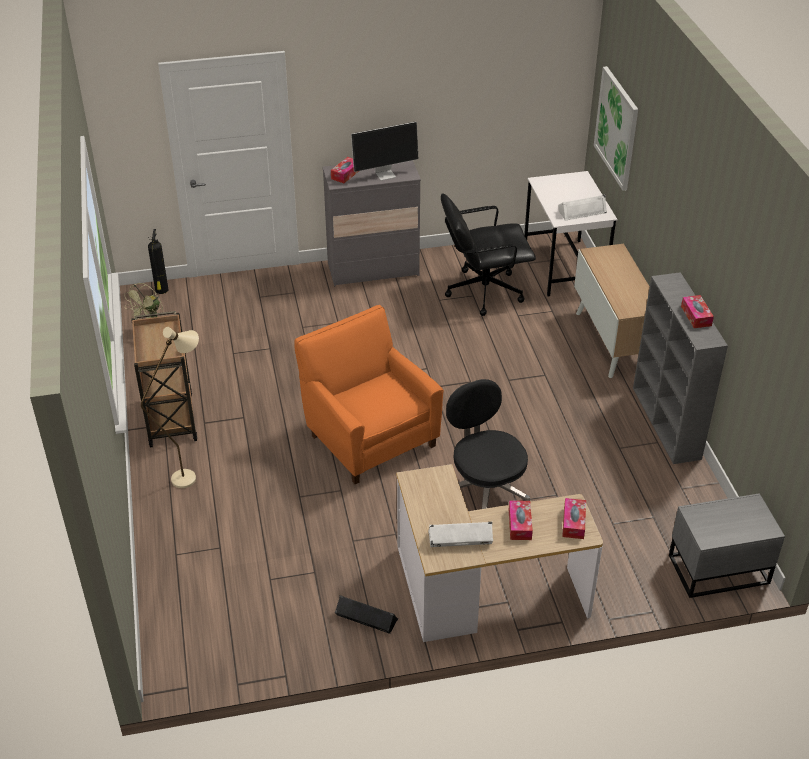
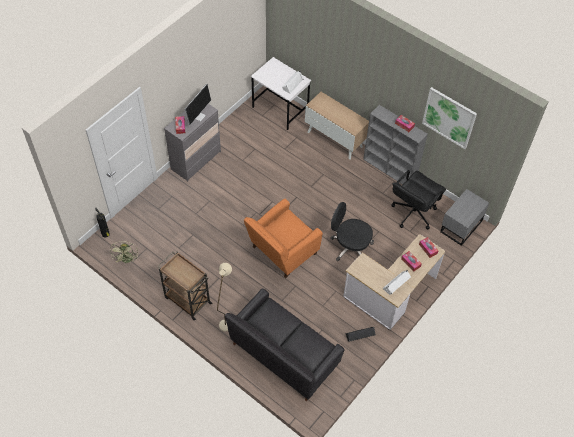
camera: 40 degrees left, 15 degrees up
orange armchair [294,305,444,484] -> orange armchair turned 60 degrees counterclockwise [244,199,323,279]
black office chair [441,193,536,316] -> black office chair moved to [392,170,446,230]
picture [594,66,638,191] -> picture moved to [422,87,477,149]
none -> black sofa [225,288,345,401]

